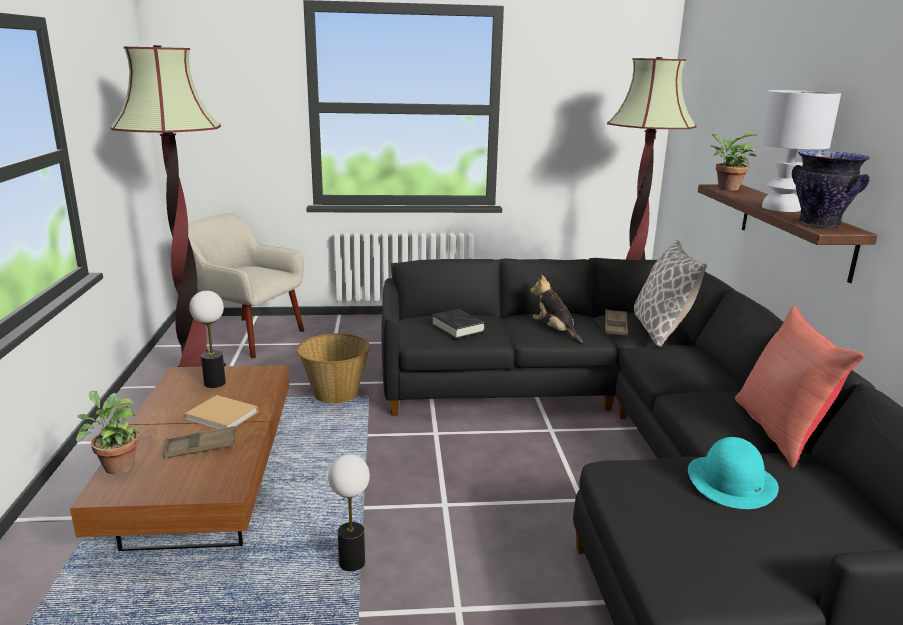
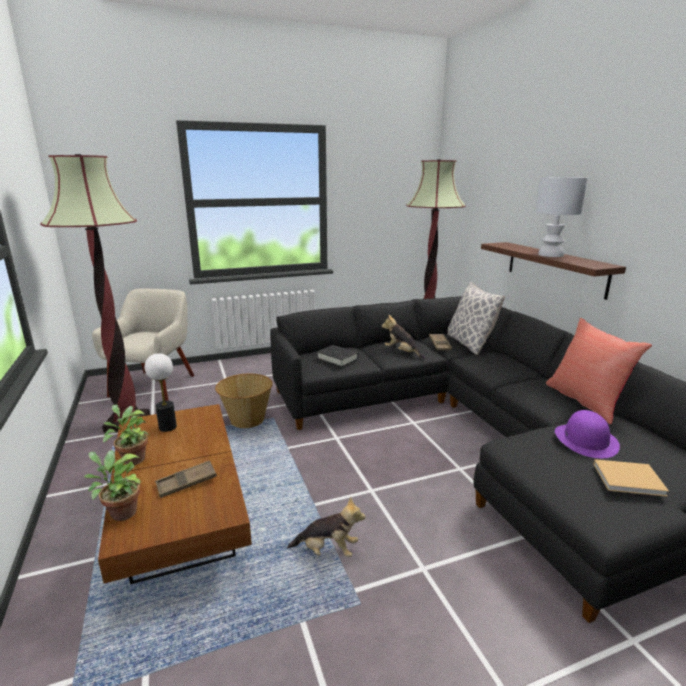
camera: 15 degrees left, 0 degrees up
beige book [185,395,258,429] -> beige book moved to [593,459,669,497]
beige armchair [188,213,304,358] -> beige armchair turned 90 degrees clockwise [92,289,194,401]
table lamp [328,454,370,571] -> plush toy [287,496,366,557]
turquoise hat [688,437,779,509] -> purple hat [555,410,620,458]
potted plant [710,133,759,191] -> potted plant moved to [103,405,148,465]
vase [792,151,870,228] -> none

